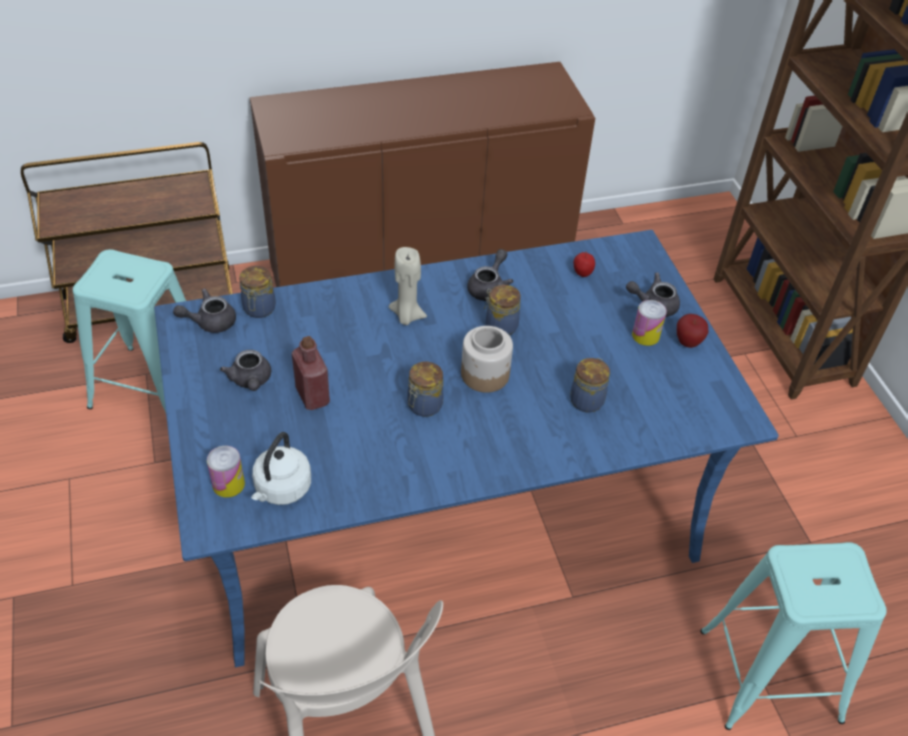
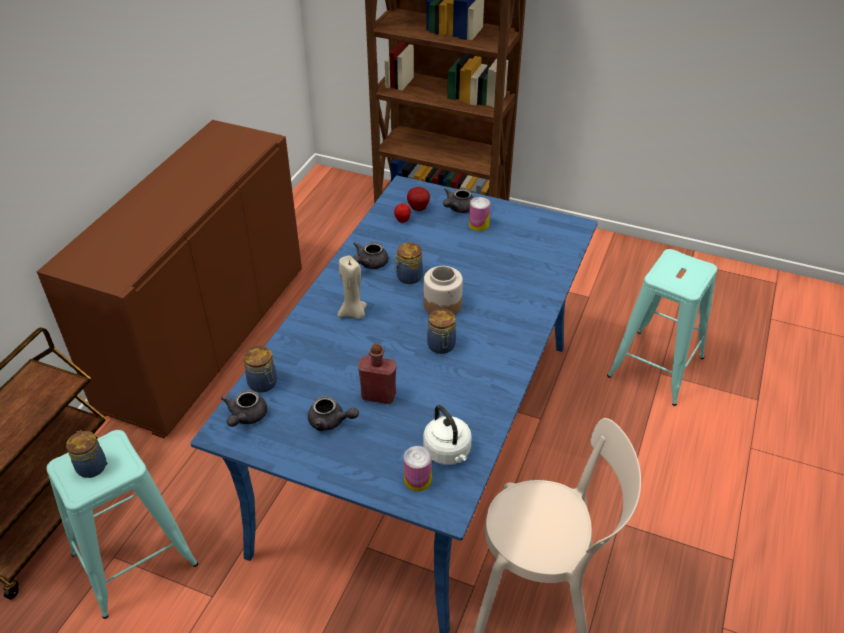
camera: 50 degrees left, 5 degrees down
grey teapot [467,249,513,301] -> grey teapot turned 120 degrees counterclockwise [353,242,388,269]
jar [570,358,610,412] -> jar moved to [66,430,106,478]
apple [677,314,708,348] -> apple moved to [407,187,430,211]

